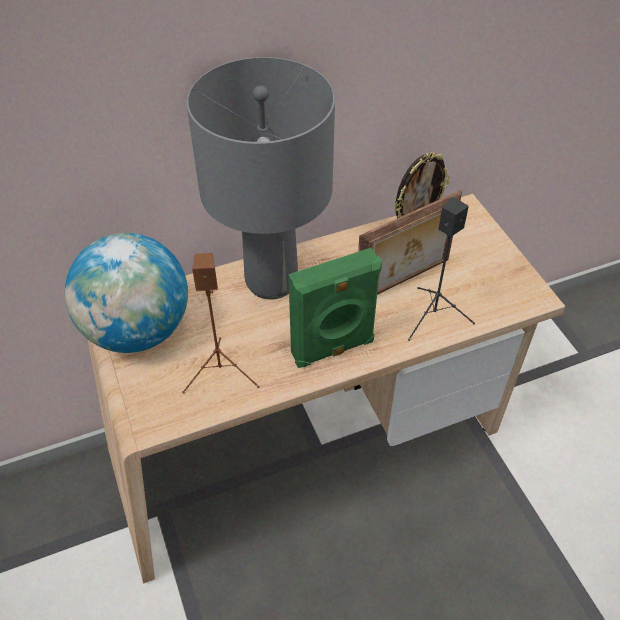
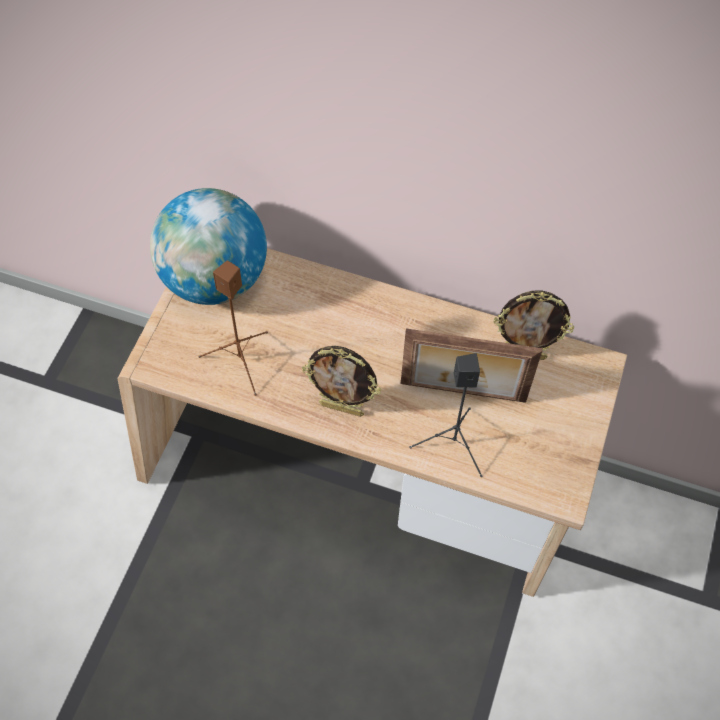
camera: 40 degrees right, 10 degrees up
grey table lamp [186,57,335,299] -> none
green speaker [288,248,382,368] -> picture frame [302,346,381,417]

